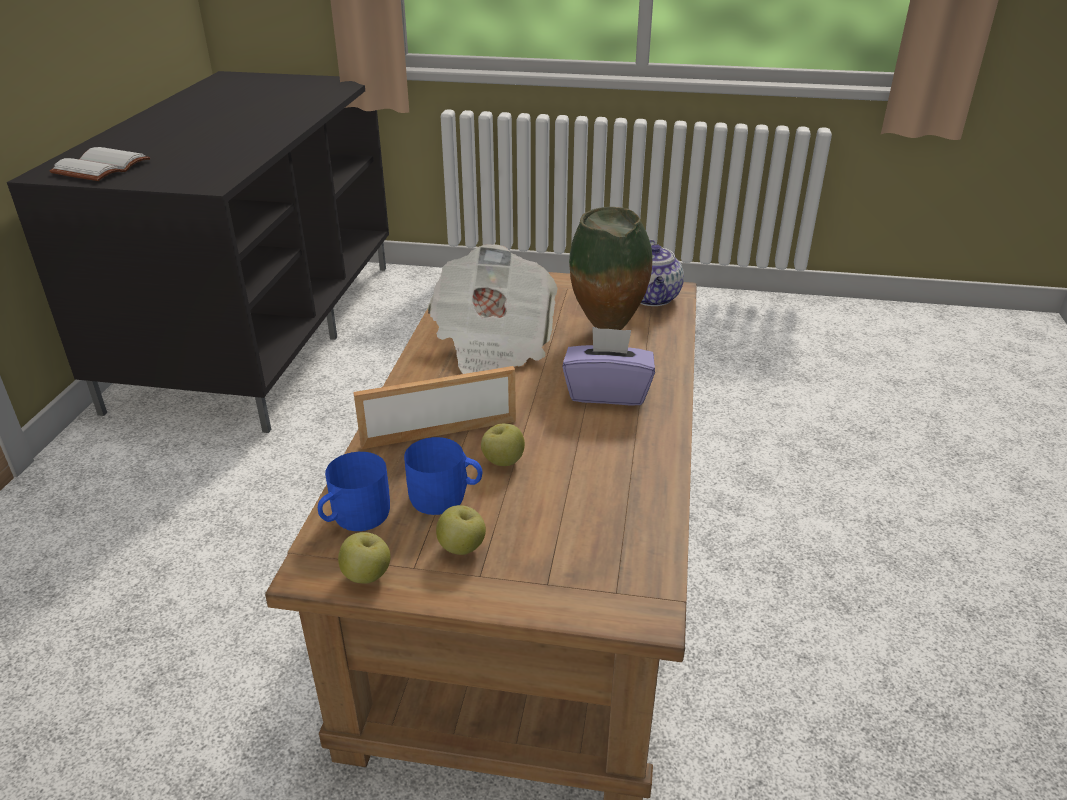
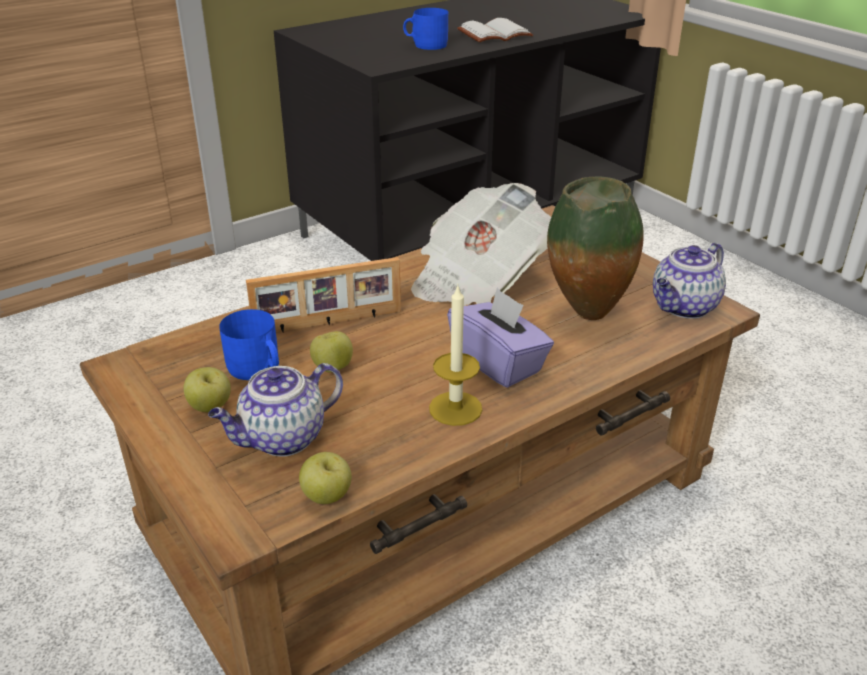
camera: 45 degrees right, 0 degrees up
white book [50,147,151,181] -> white book moved to [457,18,533,42]
blue mug [318,452,390,531] -> blue mug moved to [403,8,448,50]
apple [338,532,391,584] -> apple moved to [299,452,352,504]
picture frame [353,366,516,449] -> picture frame turned 135 degrees clockwise [246,257,401,333]
none -> teapot [208,363,343,457]
none -> candle [429,284,482,426]

